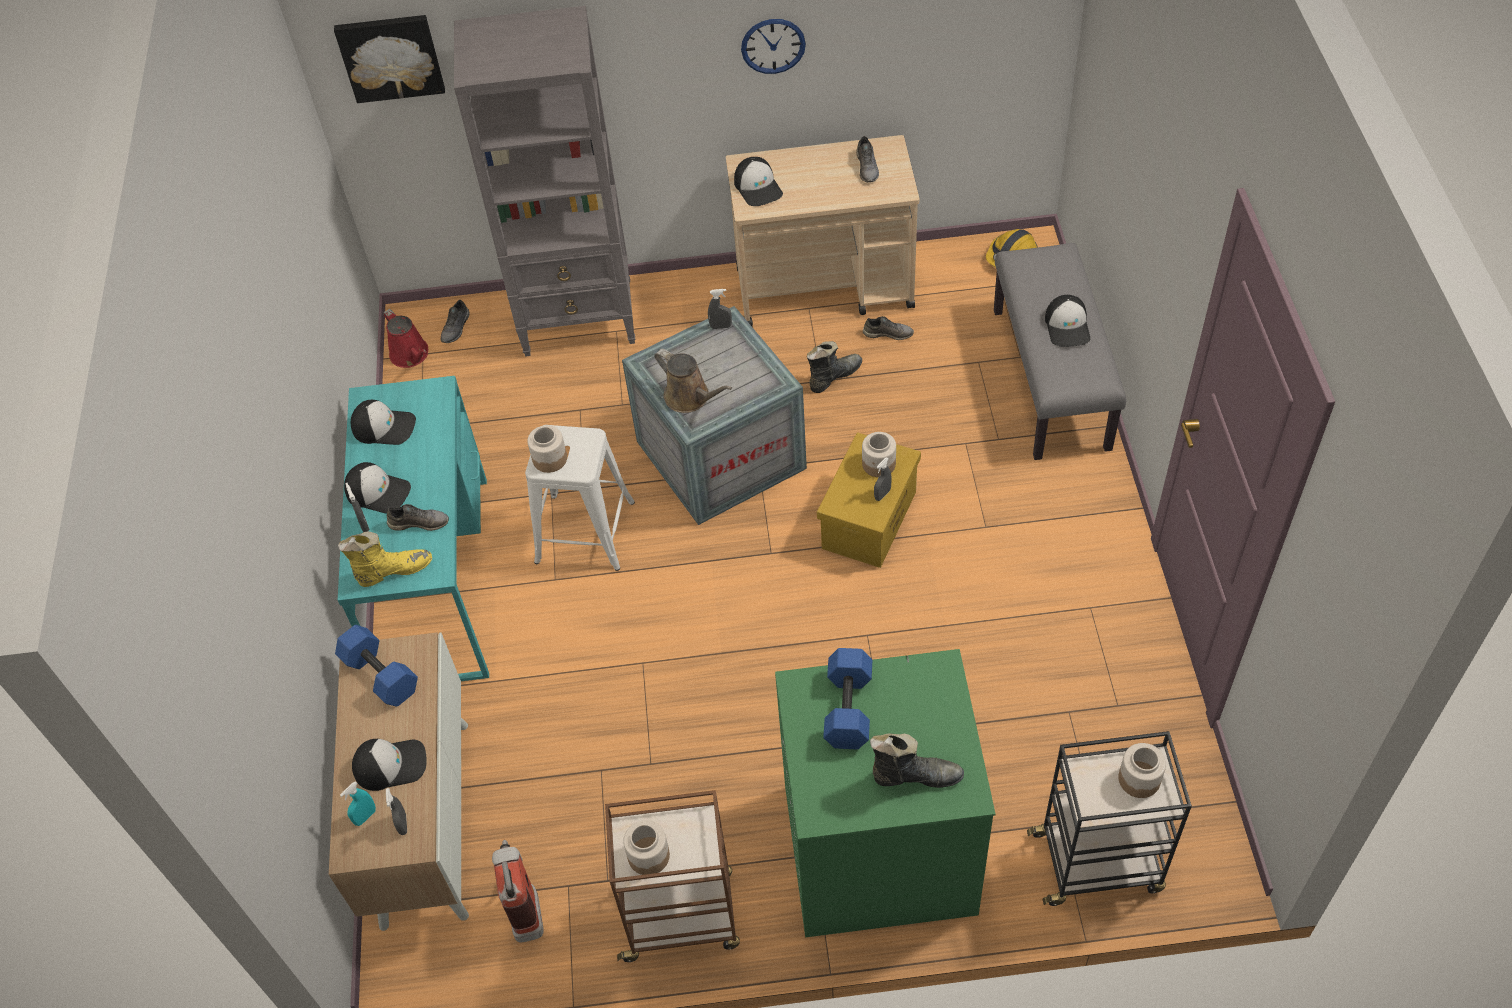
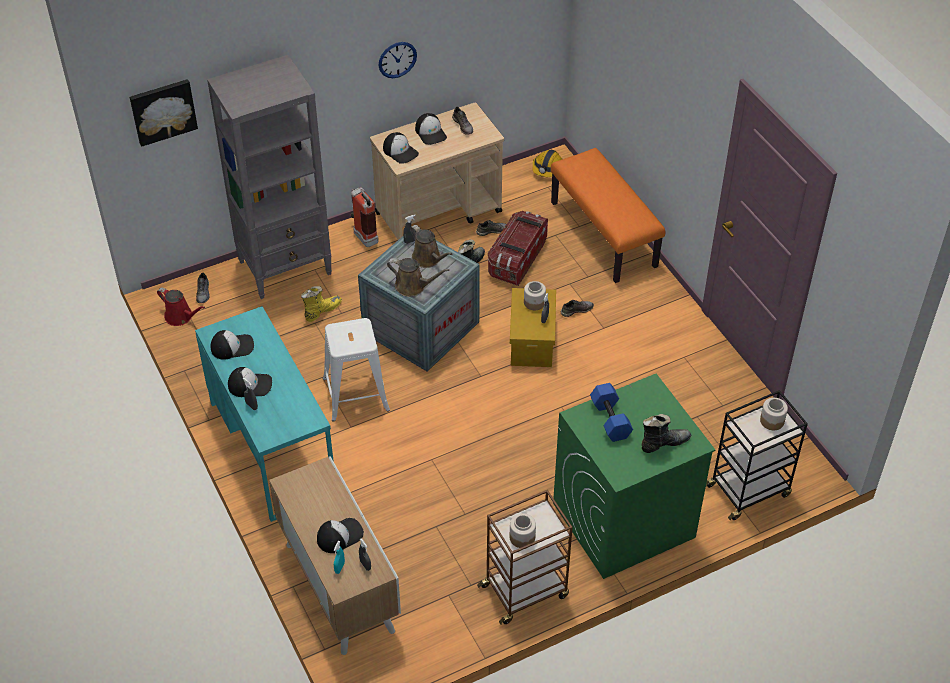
camera: 25 degrees left, 5 degrees down
blue dumbbell [335,625,418,707] -> none
yellow boot [338,531,432,587] -> yellow boot moved to [301,286,342,322]
grey shoe [387,504,449,531] -> grey shoe moved to [561,300,594,317]
fire extinguisher [492,840,544,942] -> fire extinguisher moved to [350,187,379,247]
jar [527,425,567,473] -> none
grey bench [994,243,1126,460] -> orange bench [551,148,665,283]
cap [1045,295,1090,347] -> cap moved to [415,113,447,145]
none -> brown watering can [410,225,452,268]
none -> storage box [488,211,548,286]

